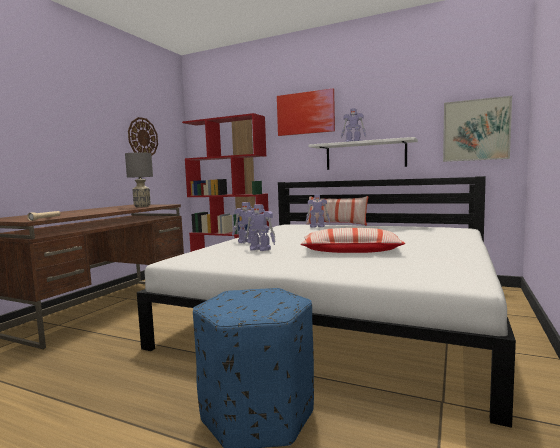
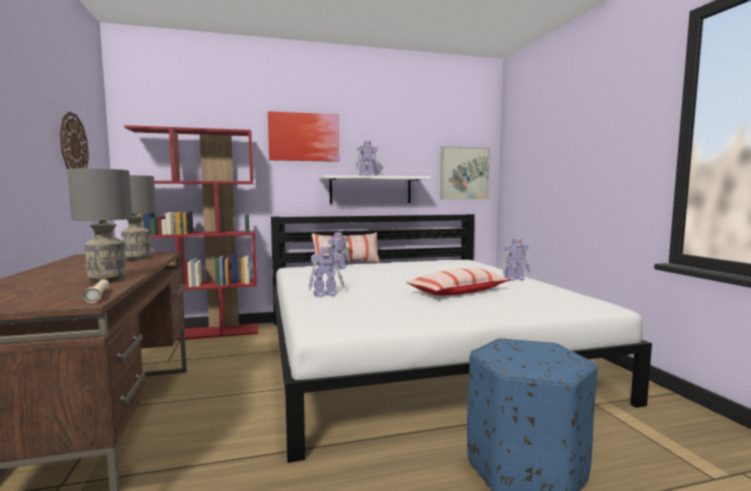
camera: 40 degrees left, 0 degrees up
toy robot [243,204,276,251] -> toy robot moved to [503,238,530,281]
none -> grey table lamp [67,168,132,283]

